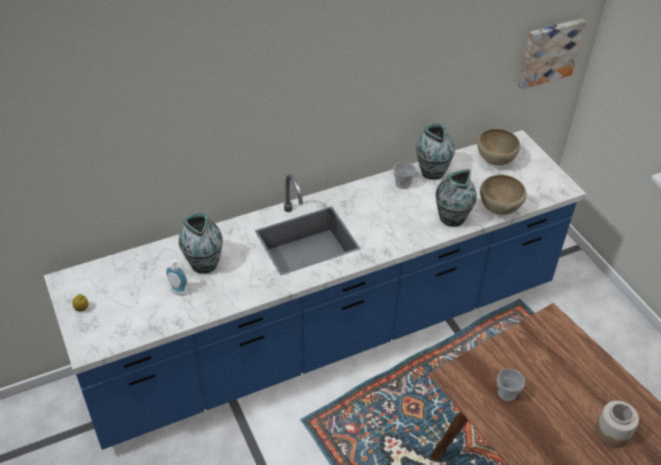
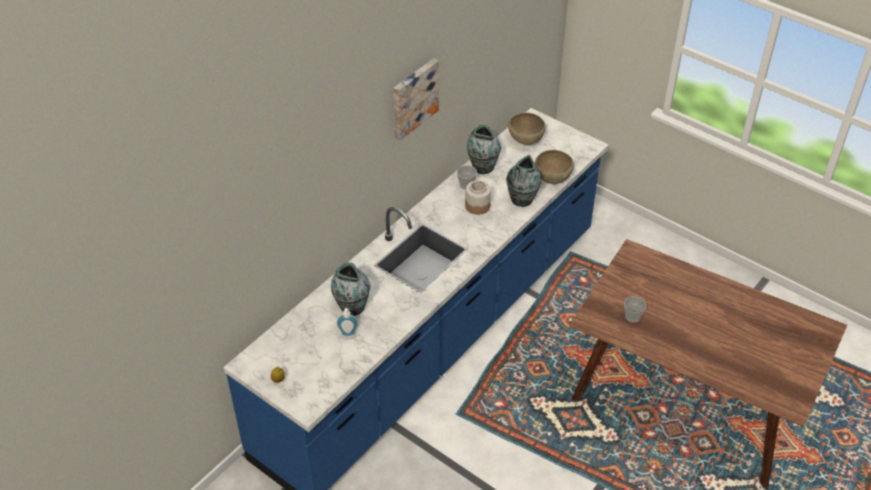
camera: 25 degrees left, 0 degrees up
picture [518,18,586,89] -> picture moved to [393,58,439,140]
jar [595,401,639,448] -> jar moved to [465,181,491,215]

